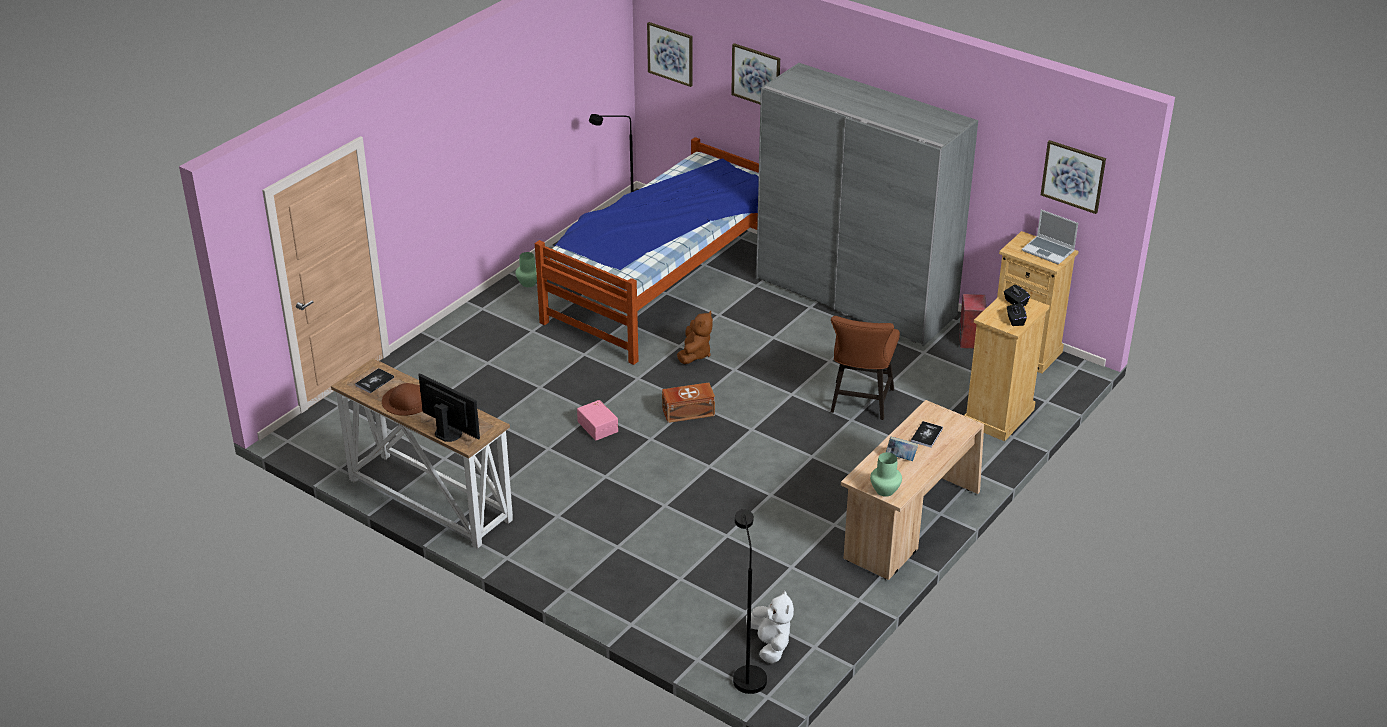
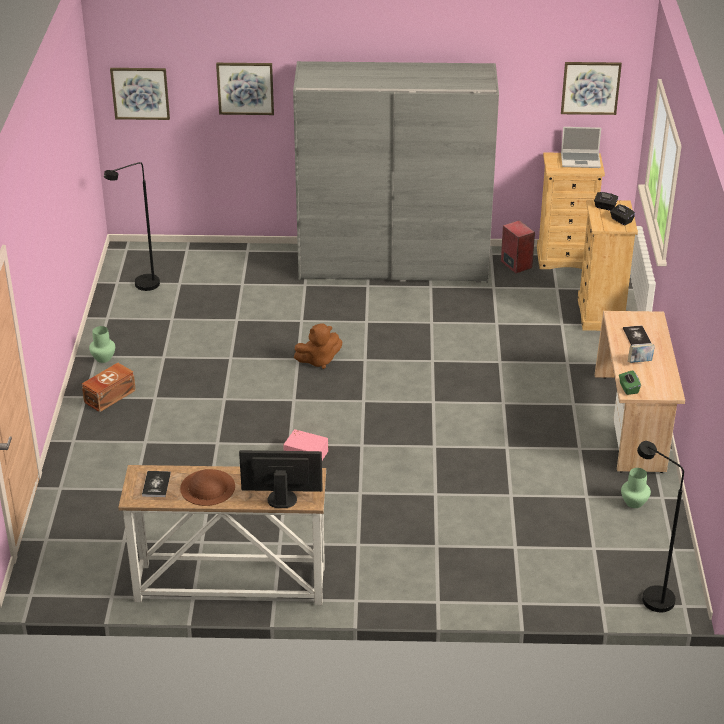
camera: 35 degrees left, 0 degrees up
bed [535,137,759,365] -> none
brown storage box [662,382,715,423] -> brown storage box moved to [82,363,136,412]
brown plush toy [677,311,713,364] -> brown plush toy turned 90 degrees clockwise [294,324,342,369]
white plush toy [746,590,794,663] -> none
brown chair [831,316,900,420] -> none
green vase [870,452,902,497] -> green vase moved to [621,468,651,508]
none -> green tissue box [619,370,641,395]

